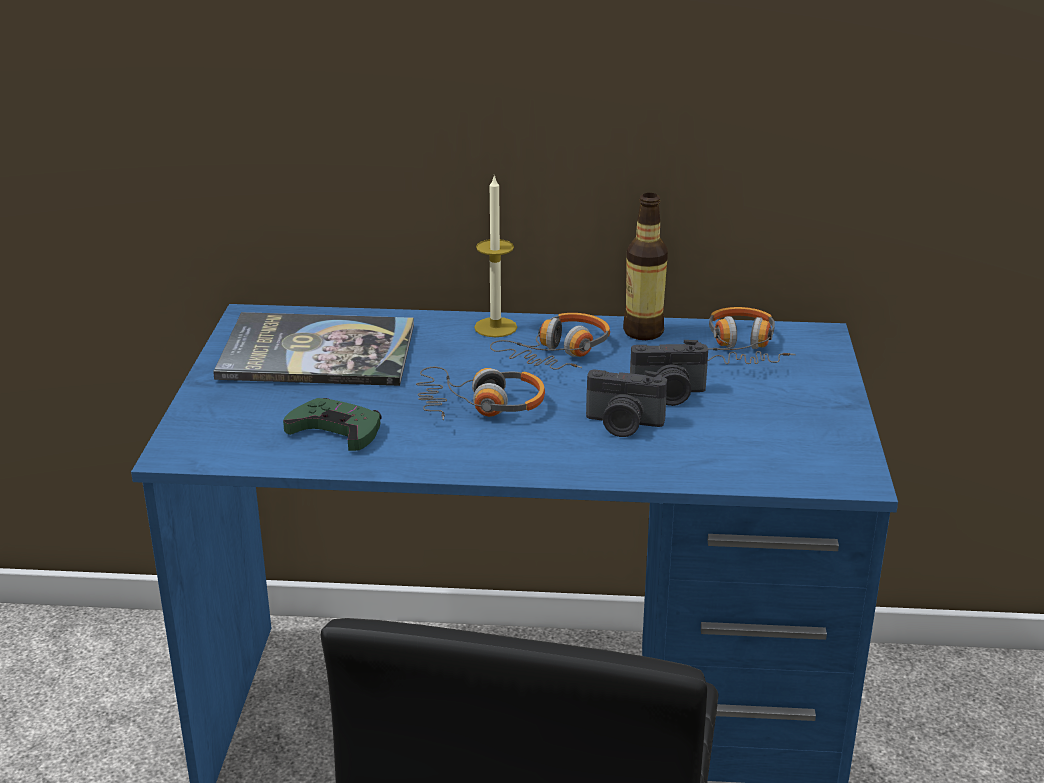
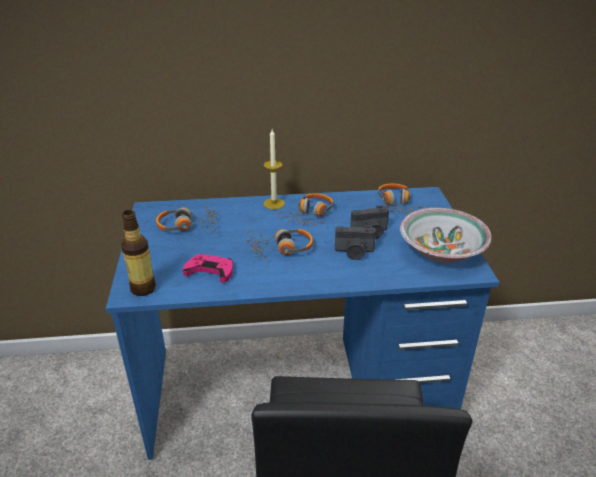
camera: 10 degrees left, 5 degrees up
book [213,312,414,386] -> headphones [156,205,219,232]
green game controller [283,398,382,451] -> pink game controller [183,254,233,283]
bottle [623,193,668,340] -> bottle moved to [121,210,156,296]
none -> bowl [400,208,492,263]

